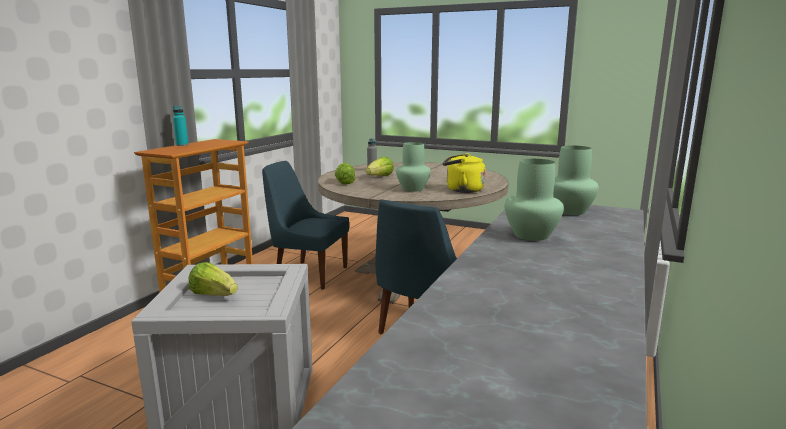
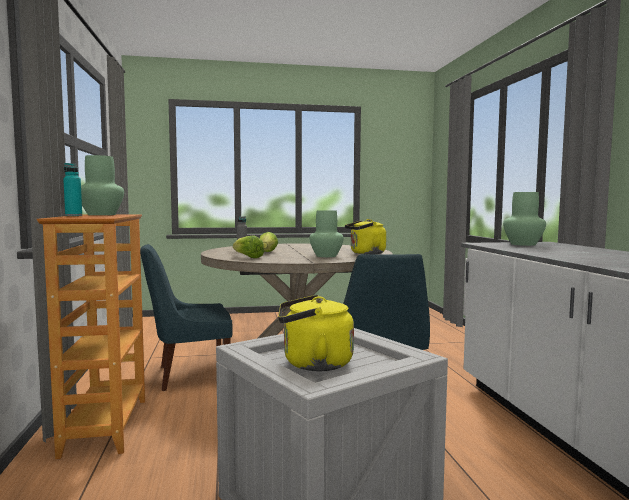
camera: 35 degrees left, 10 degrees down
lettuce [189,262,238,296] -> yellow kettle [278,295,354,371]
green vase [504,159,564,241] -> green vase moved to [81,155,124,215]

